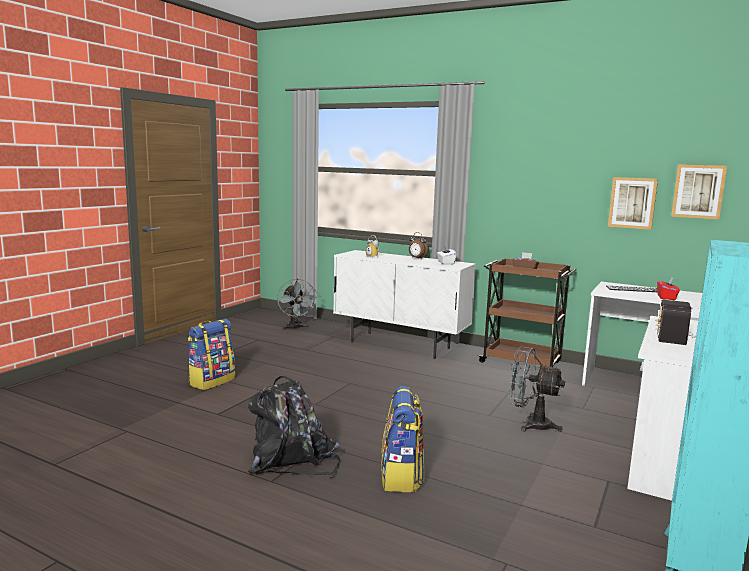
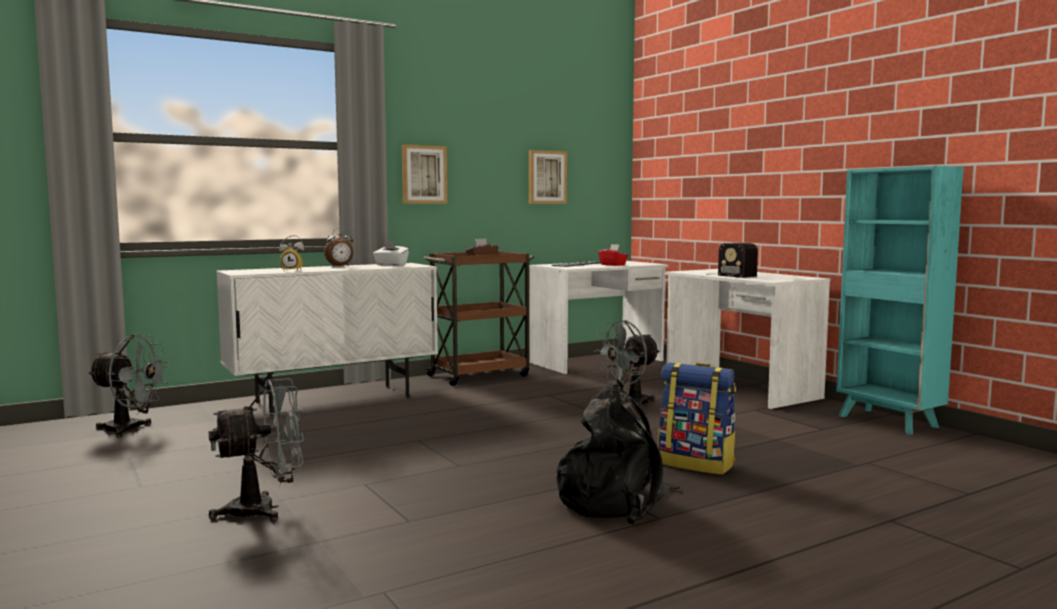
camera: 60 degrees left, 5 degrees down
backpack [188,319,235,390] -> grey fan [209,378,304,521]
picture [671,164,727,219] -> picture moved to [402,145,447,204]

